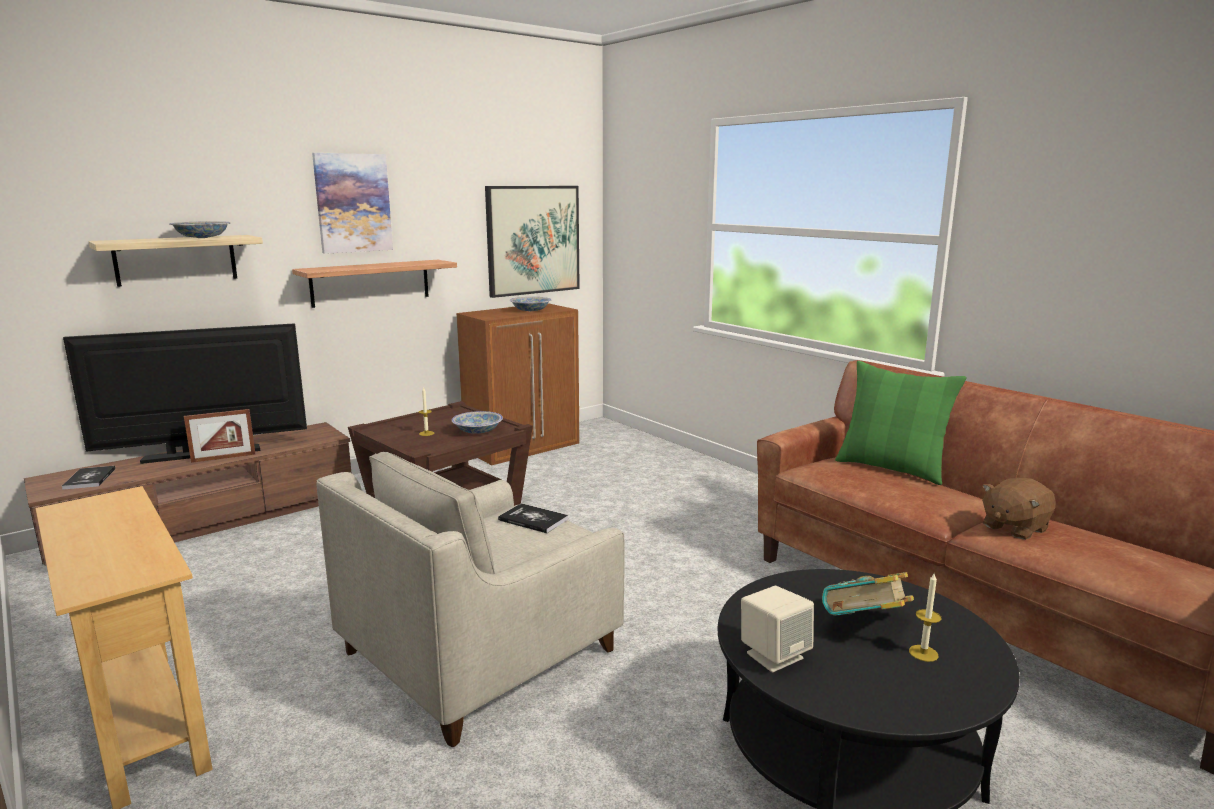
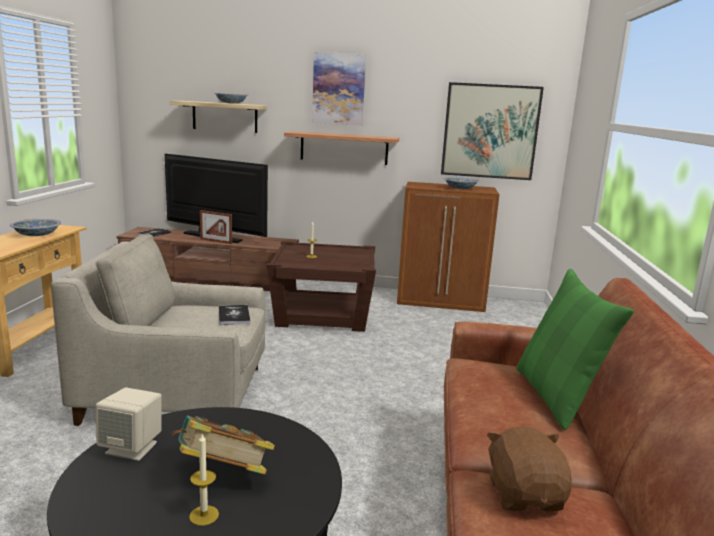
camera: 45 degrees right, 0 degrees up
bowl [452,411,503,434] -> bowl moved to [10,219,61,236]
brown plush toy [982,478,1055,540] -> brown plush toy turned 75 degrees clockwise [487,427,572,511]

